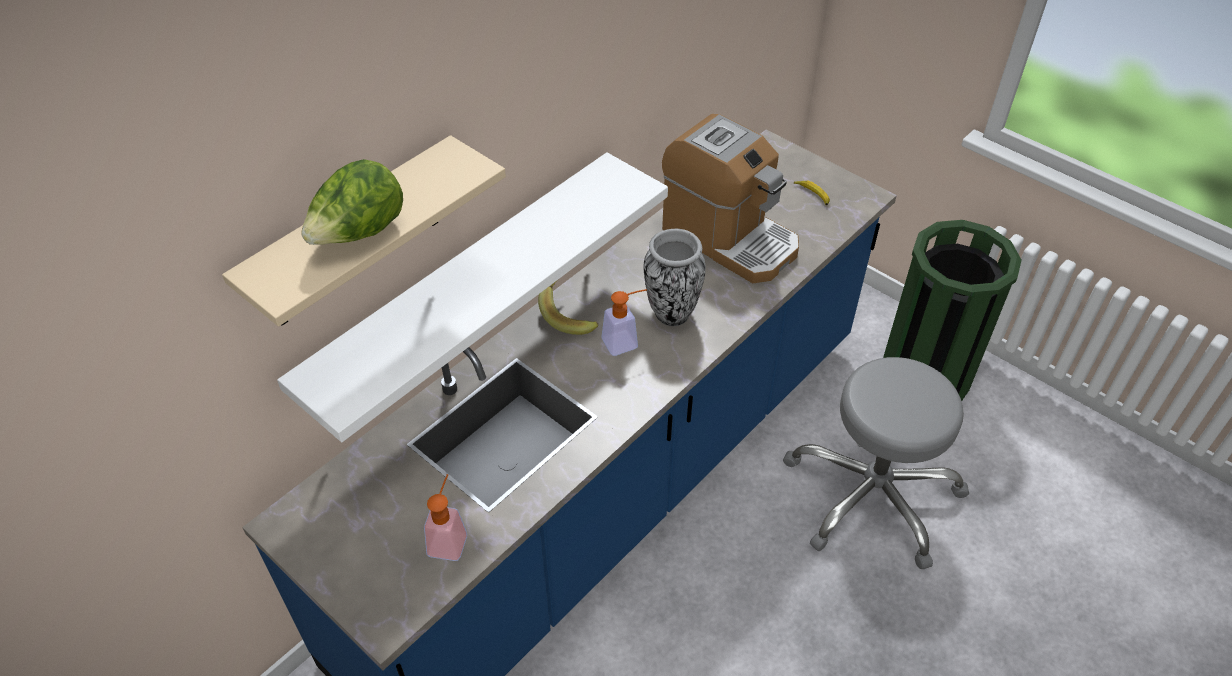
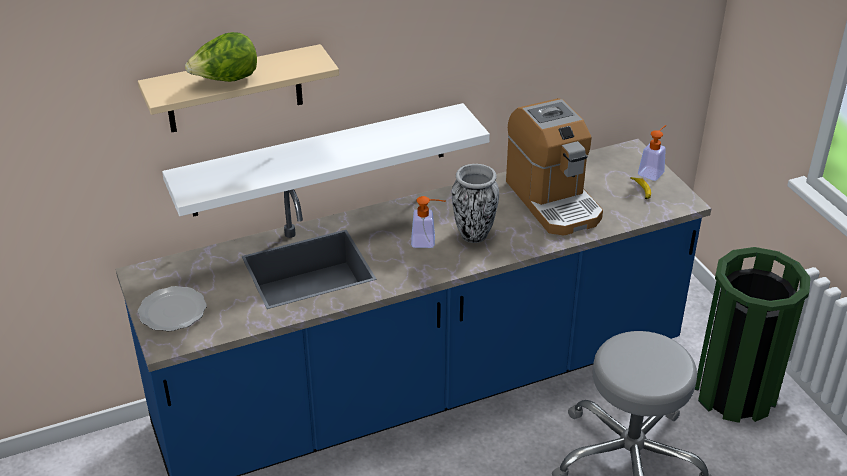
camera: 25 degrees right, 10 degrees down
soap dispenser [424,474,467,561] -> soap dispenser moved to [638,125,666,181]
banana [538,282,598,335] -> none
none -> plate [138,286,207,331]

